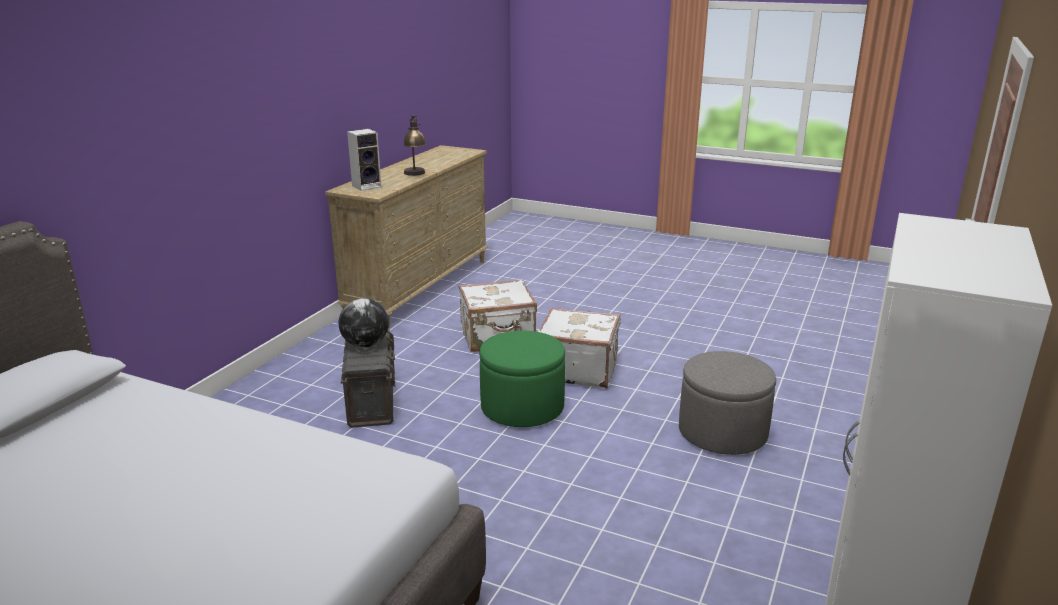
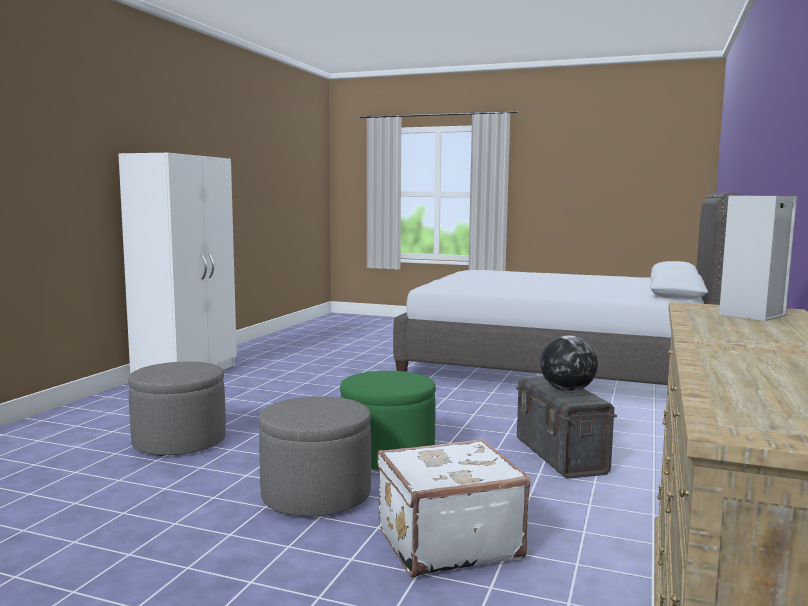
camera: 175 degrees right, 15 degrees down
table lamp [403,115,426,176] -> none
white suitcase [538,308,620,388] -> grey ottoman [259,396,371,517]

